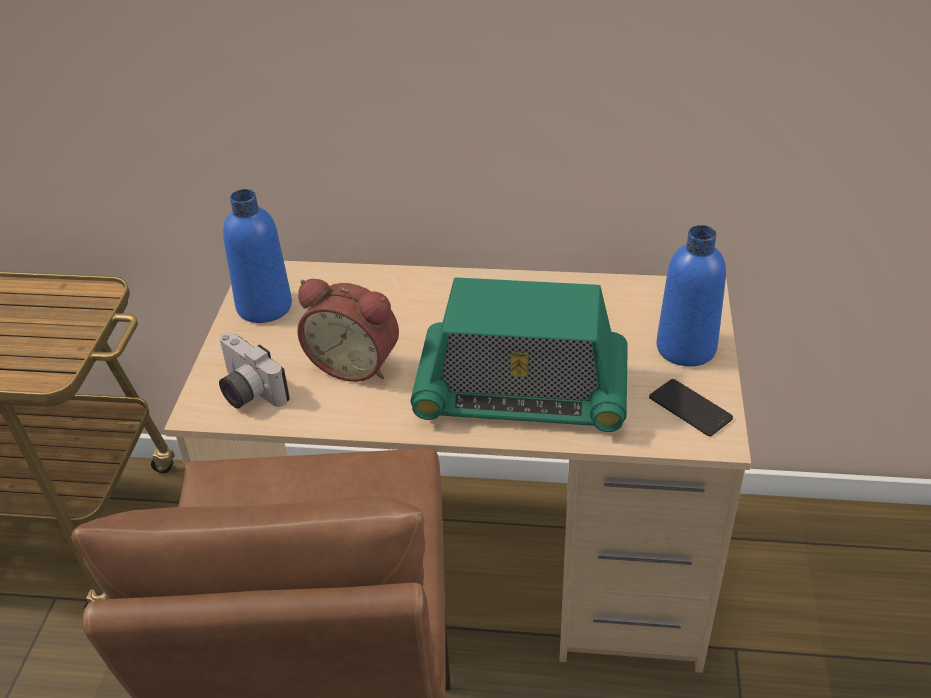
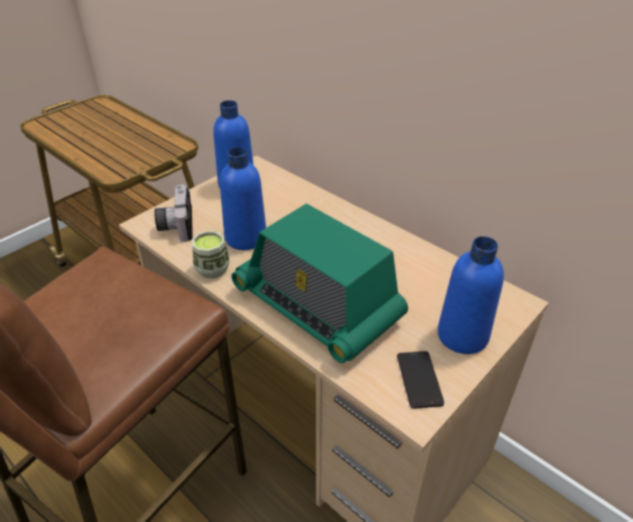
camera: 35 degrees right, 0 degrees up
alarm clock [297,279,399,382] -> blue bottle [220,147,266,250]
none -> cup [192,231,230,279]

